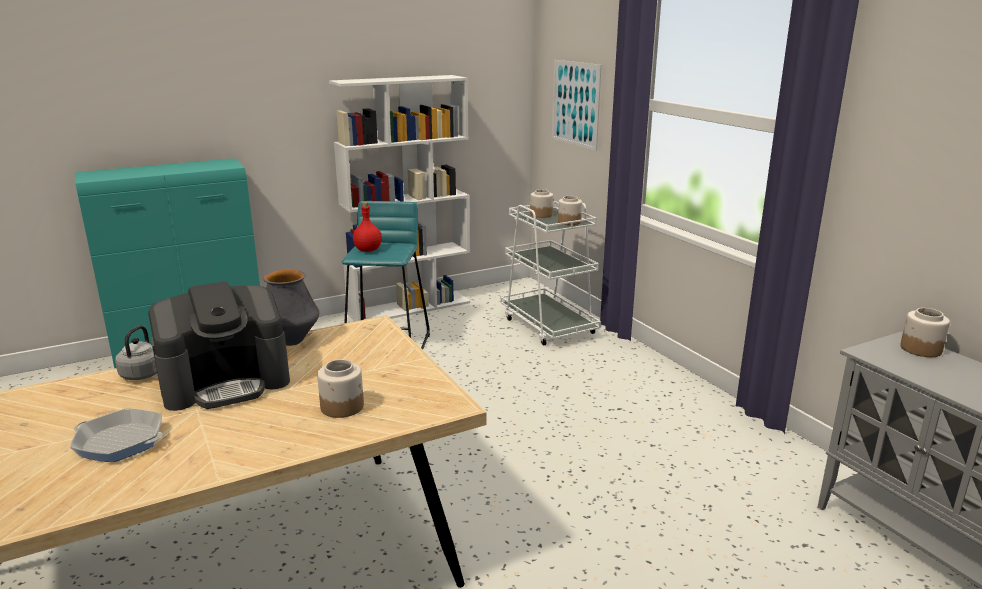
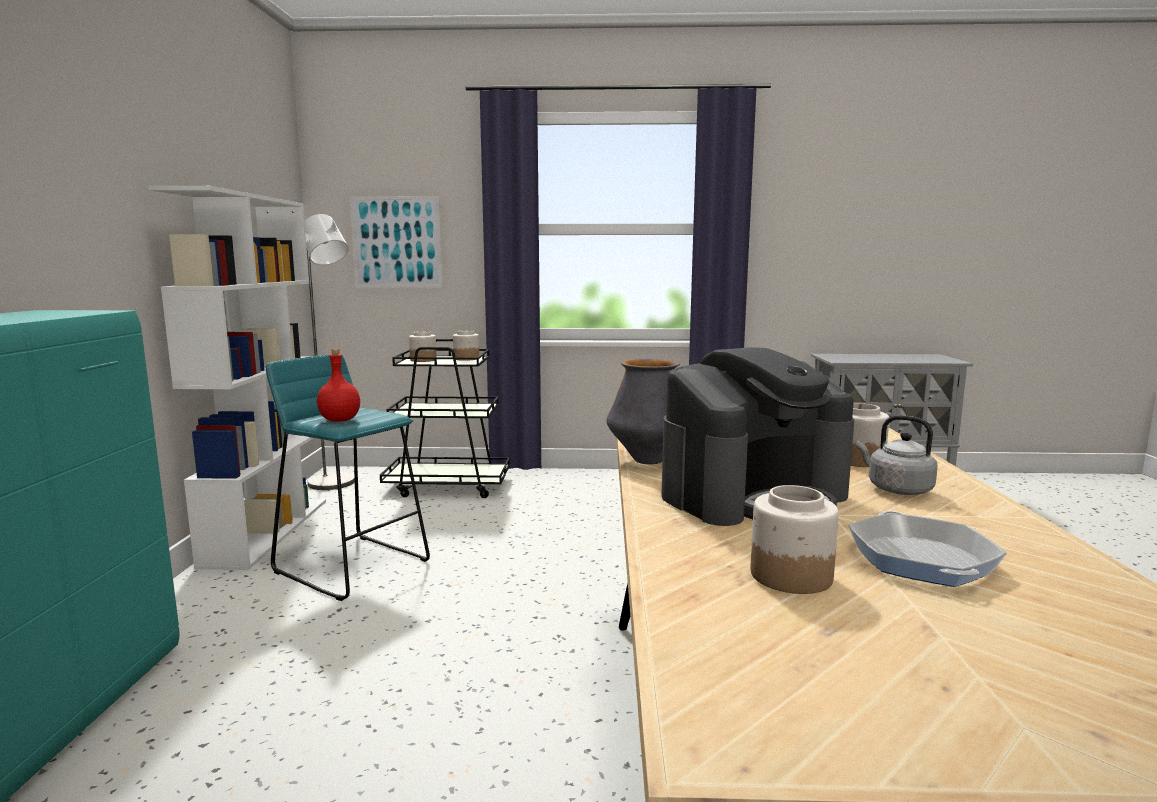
camera: 60 degrees left, 10 degrees down
frying pan [70,408,163,462] -> frying pan turned 135 degrees clockwise [848,511,1007,587]
grey kettle [115,325,157,380] -> grey kettle moved to [857,415,938,495]
coffee machine [148,281,290,411] -> coffee machine turned 60 degrees clockwise [662,347,854,526]
white cart [500,201,601,346] -> black cart [380,339,510,498]
jar [900,308,950,357] -> jar moved to [751,485,839,594]
none -> grey floor lamp [305,214,355,490]

